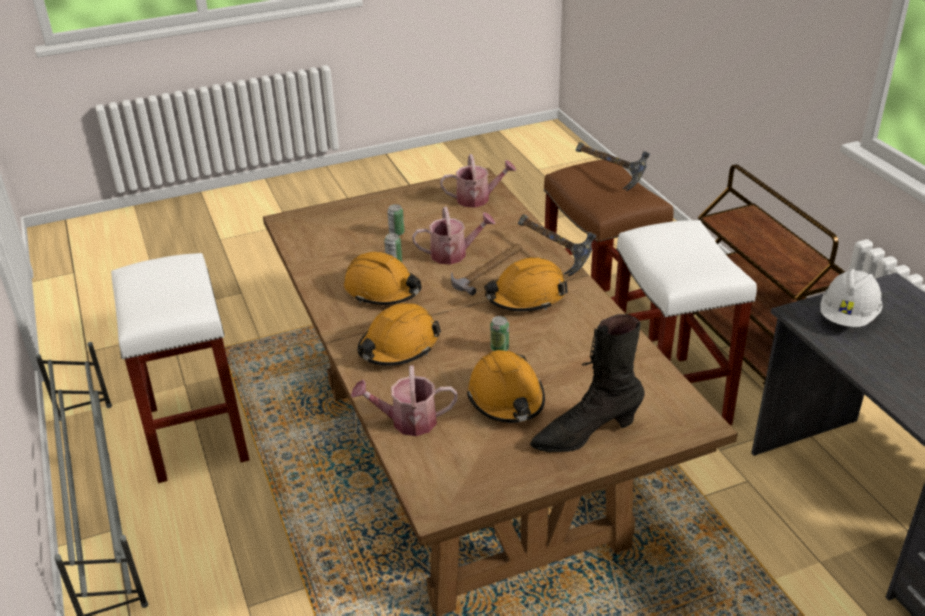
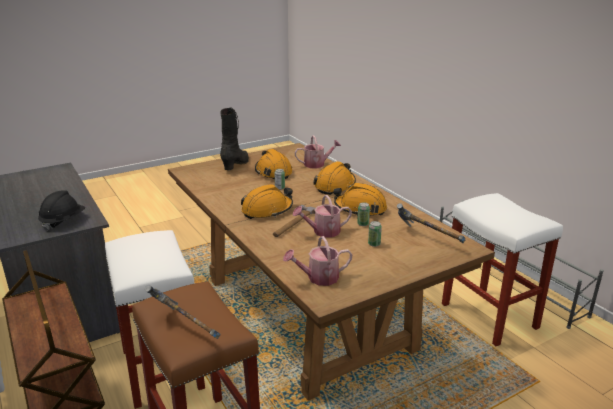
camera: 170 degrees right, 10 degrees down
hammer [518,214,597,276] -> hammer moved to [397,203,465,243]
black boot [530,314,644,452] -> black boot turned 45 degrees counterclockwise [220,107,249,170]
white hard hat [820,269,883,327] -> black hard hat [38,190,85,231]

